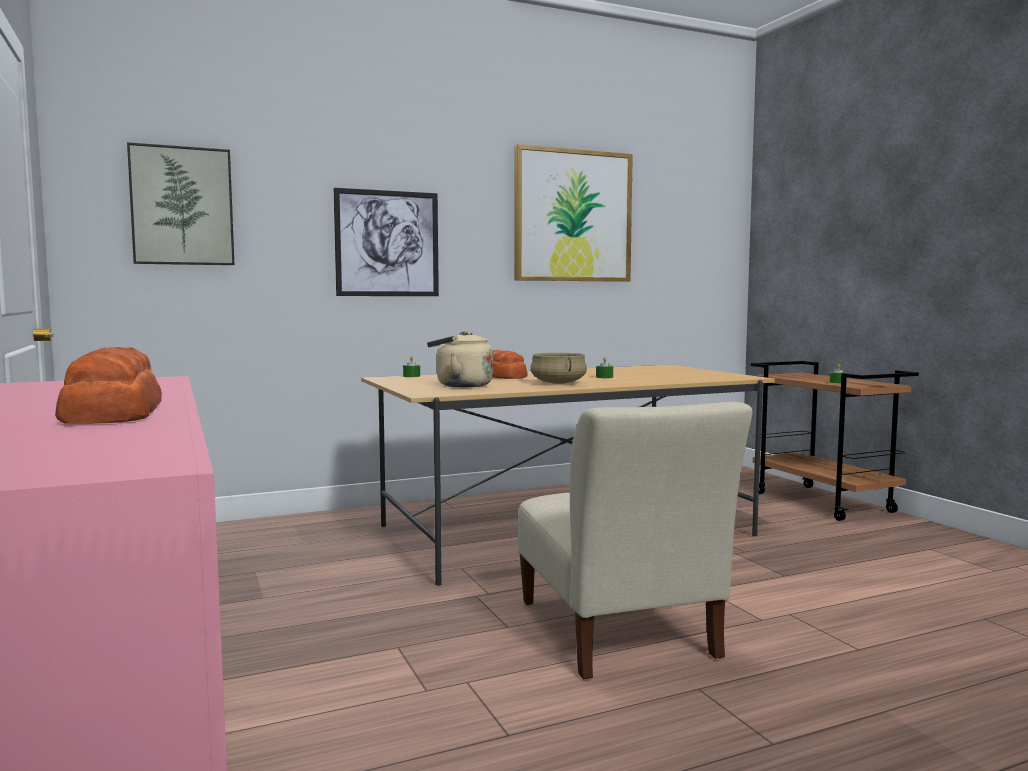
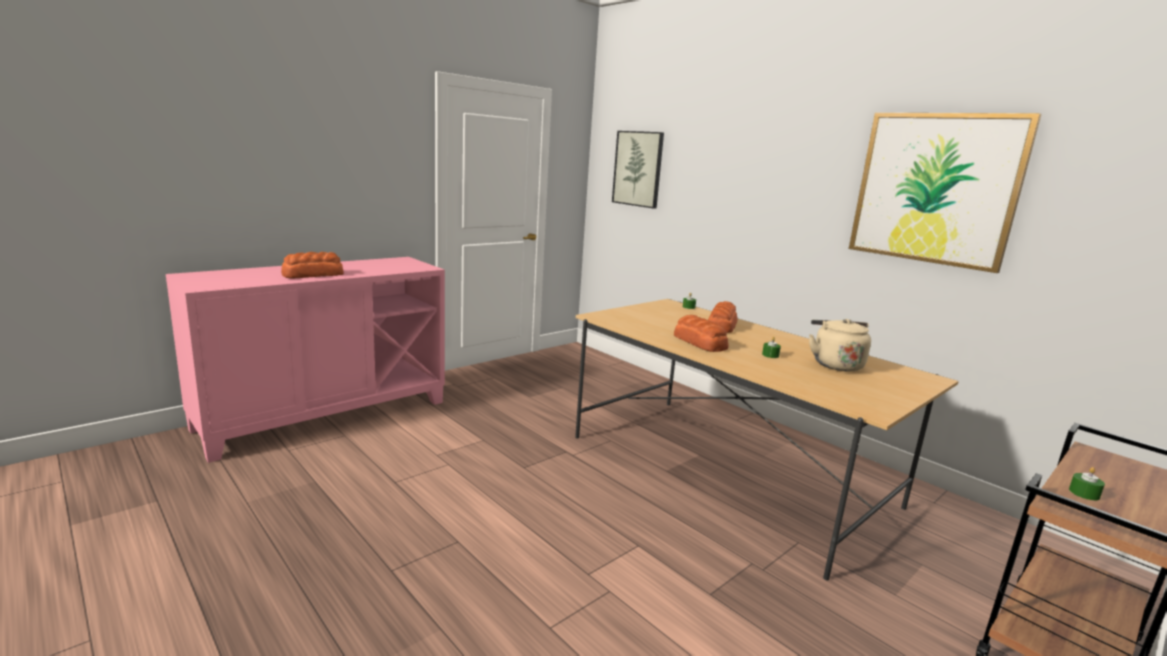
camera: 70 degrees right, 10 degrees up
picture [334,188,439,296] -> none
beige kettle [427,331,493,387] -> beige kettle moved to [809,319,871,372]
beige chair [518,402,753,679] -> none
beige cooking pot [530,353,587,384] -> bread [674,315,729,352]

